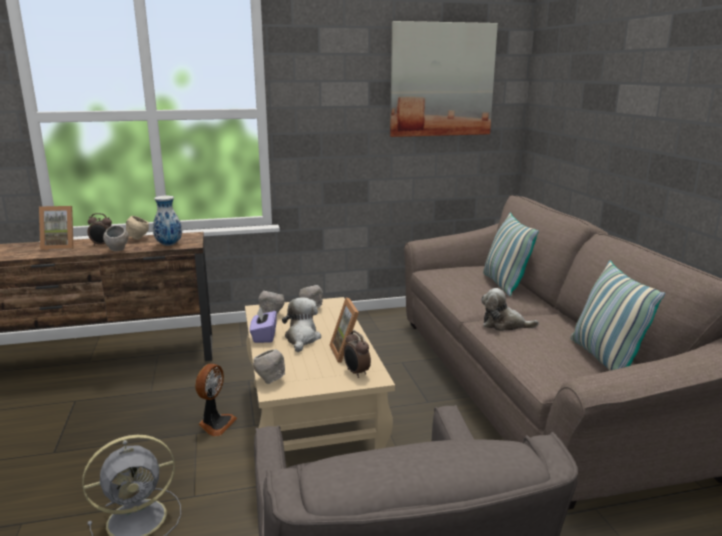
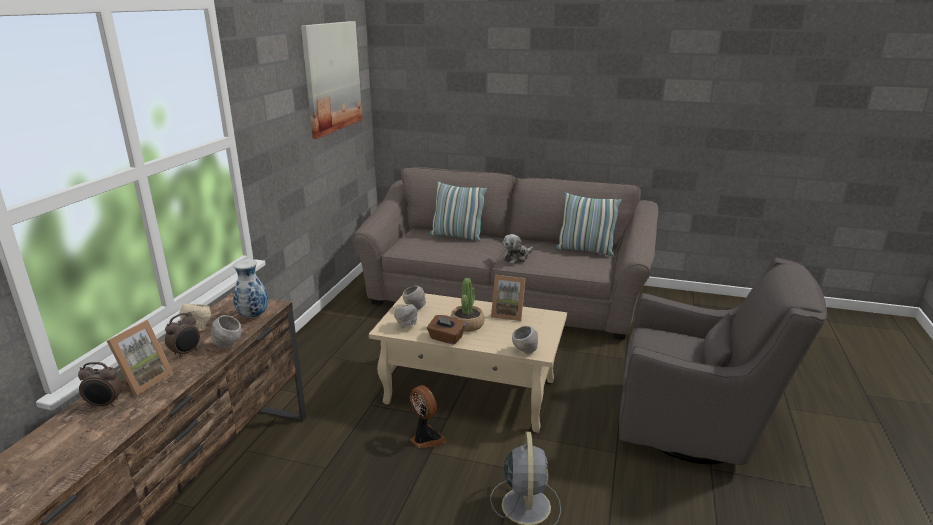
camera: 60 degrees left, 5 degrees up
purple tissue box [250,307,277,343] -> brown tissue box [427,315,465,345]
plush toy [282,297,321,352] -> potted plant [451,278,484,332]
alarm clock [344,331,371,378] -> alarm clock moved to [78,362,122,408]

